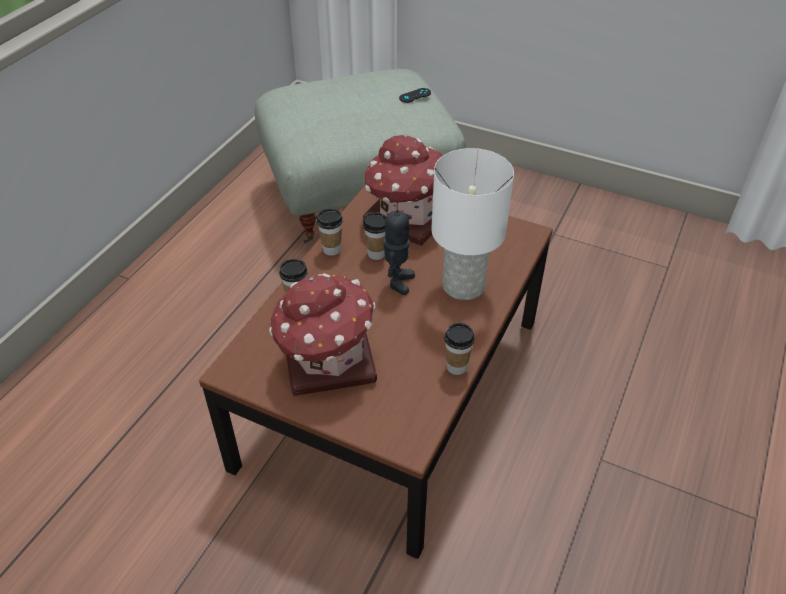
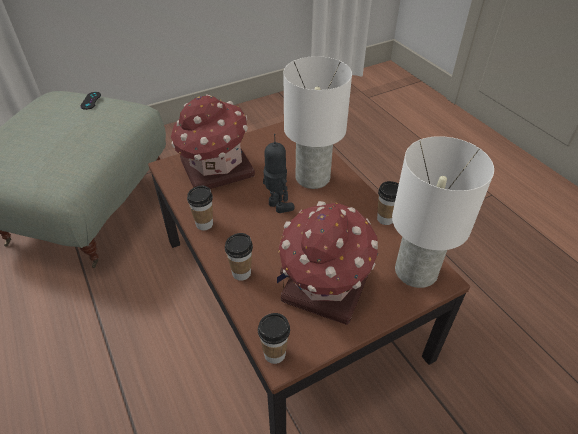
camera: 55 degrees left, 0 degrees up
cup [363,212,387,260] -> cup moved to [258,313,290,364]
none -> white table lamp [392,136,494,288]

